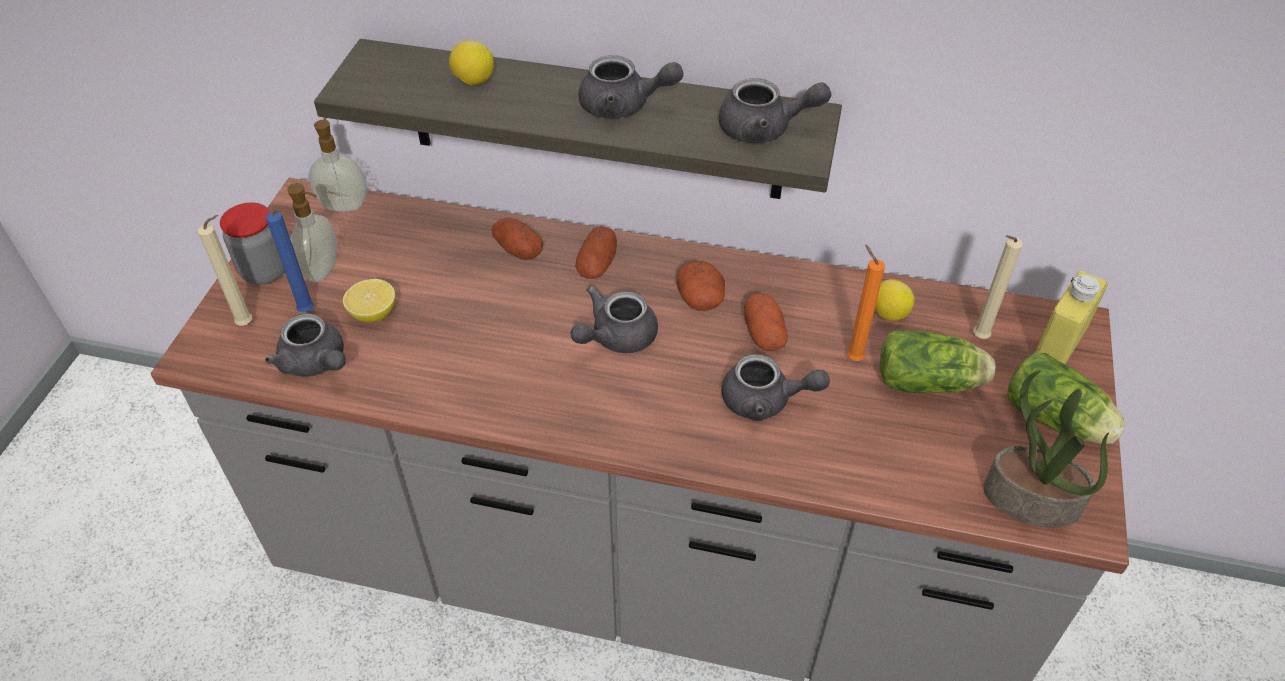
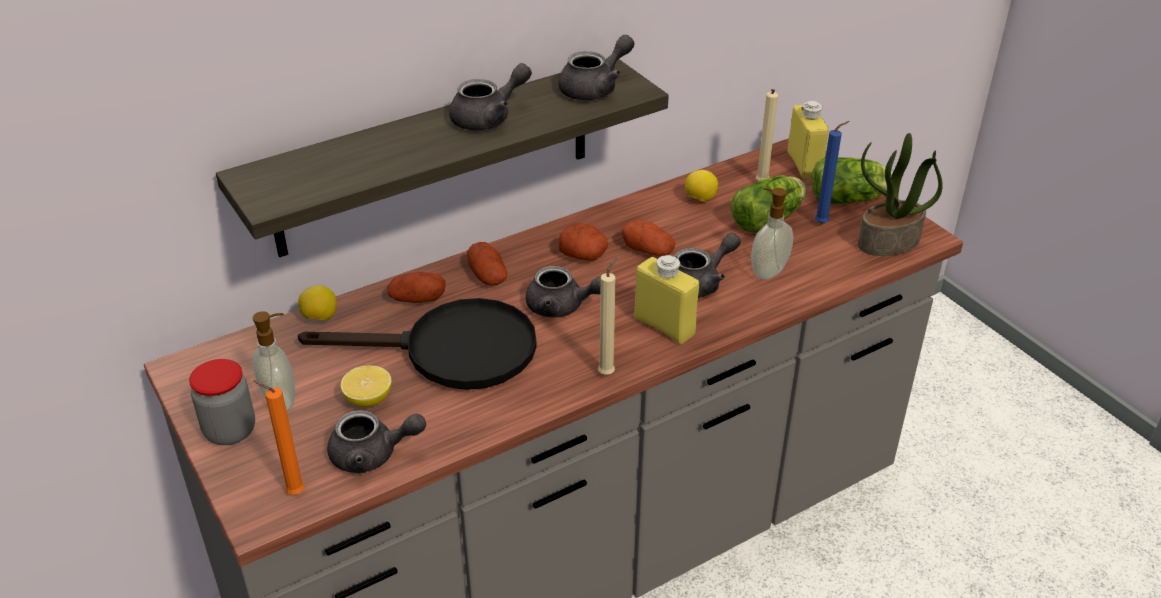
camera: 45 degrees left, 10 degrees down
beige candle [198,215,252,326] -> beige candle moved to [598,258,617,375]
blue candle [266,209,314,312] -> blue candle moved to [815,121,850,224]
soap dispenser [308,118,367,211] -> soap dispenser moved to [751,188,793,280]
lemon [449,41,494,86] -> lemon moved to [298,285,337,320]
grey teapot [571,286,658,353] -> grey teapot turned 75 degrees counterclockwise [526,266,601,317]
orange candle [847,245,885,361] -> orange candle moved to [254,380,305,495]
none -> black frying pan [298,298,537,390]
none -> yellow bottle [634,255,699,344]

